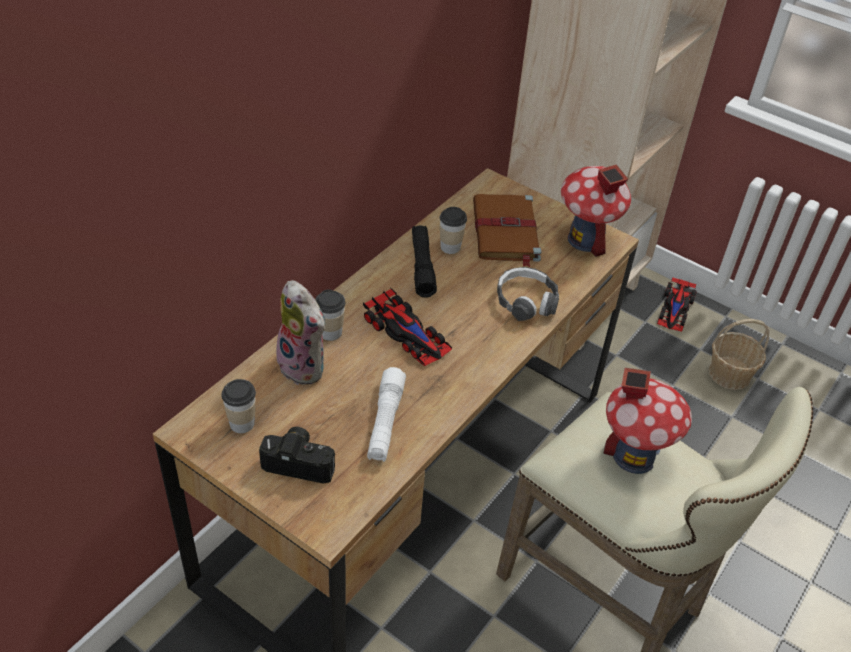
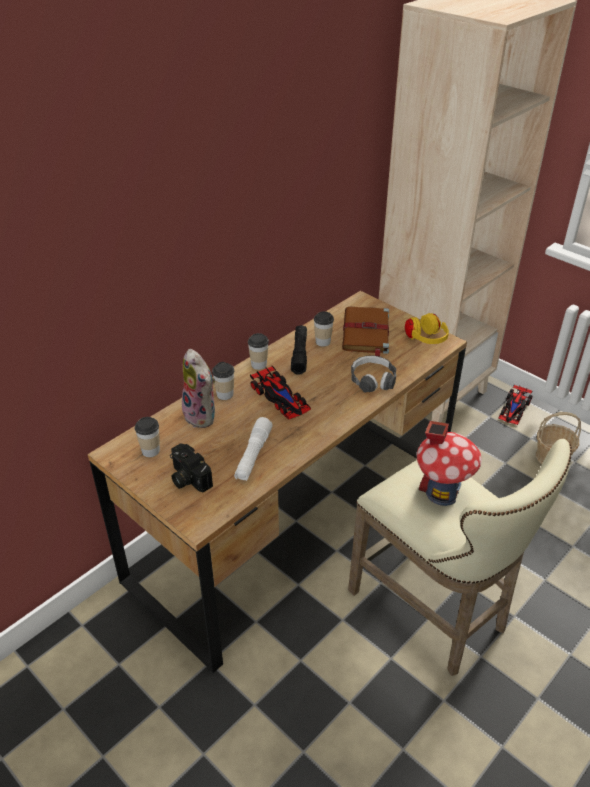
camera: 10 degrees right, 5 degrees down
camera [259,427,335,484] -> camera turned 150 degrees counterclockwise [170,443,213,492]
toy house [561,164,631,257] -> yellow headphones [405,313,449,344]
none -> cup [248,333,269,370]

